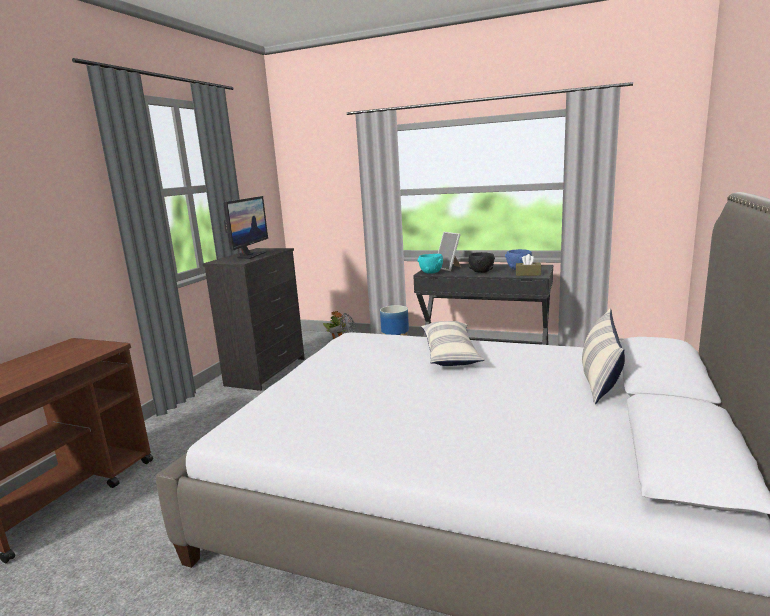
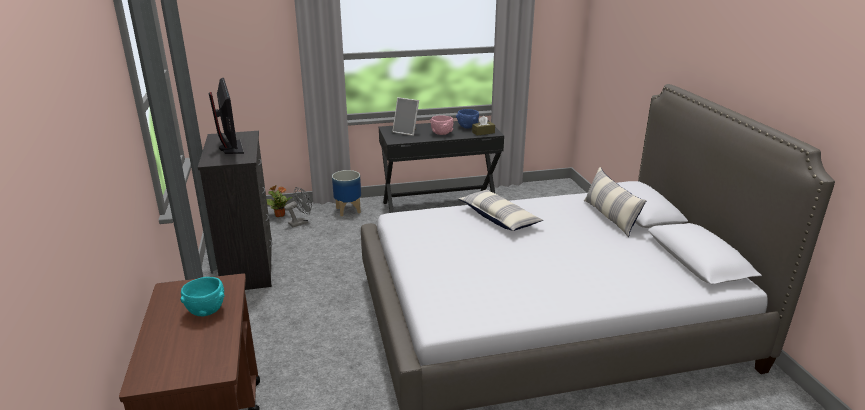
camera: 35 degrees left, 10 degrees up
turquoise bowl [417,254,443,274] -> turquoise bowl moved to [180,277,225,316]
black bowl [468,252,495,273] -> pink bowl [430,115,454,135]

